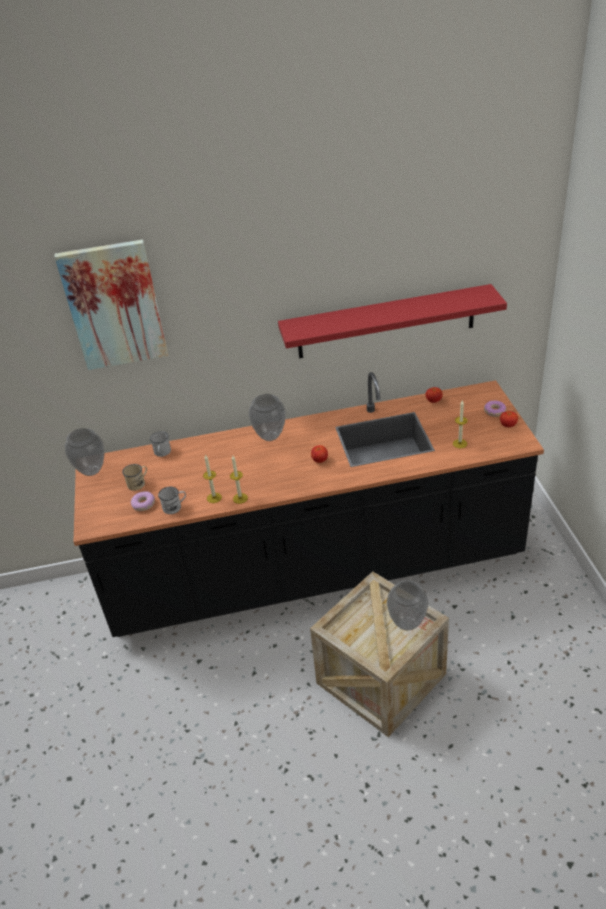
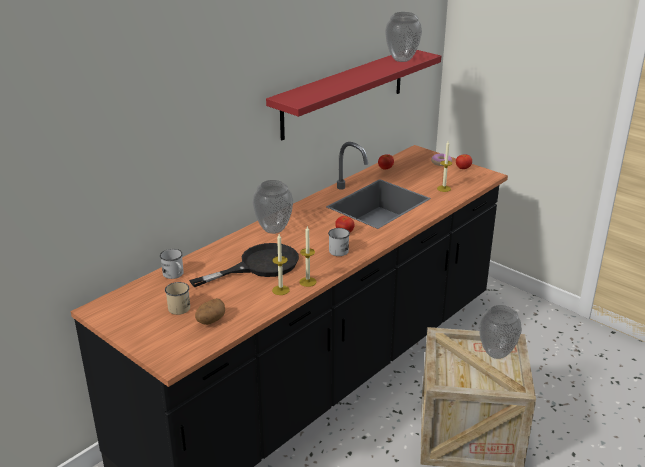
camera: 40 degrees left, 10 degrees down
picture [54,240,168,370] -> none
vase [65,428,104,476] -> vase moved to [385,12,422,62]
donut [130,491,155,511] -> potato [195,298,225,325]
white mug [158,487,186,514] -> white mug moved to [328,228,350,256]
none -> black frying pan [189,243,299,287]

